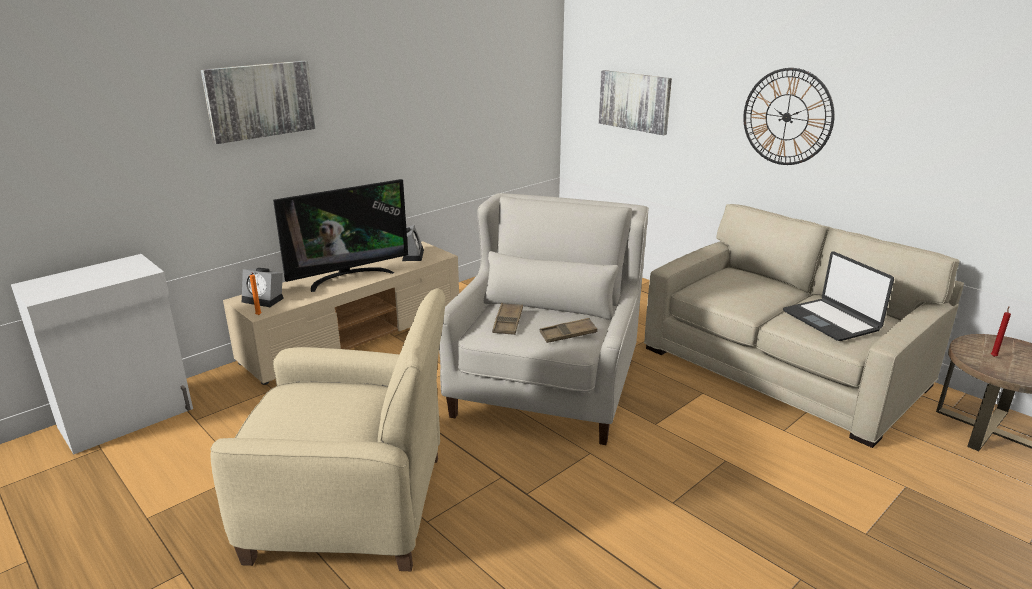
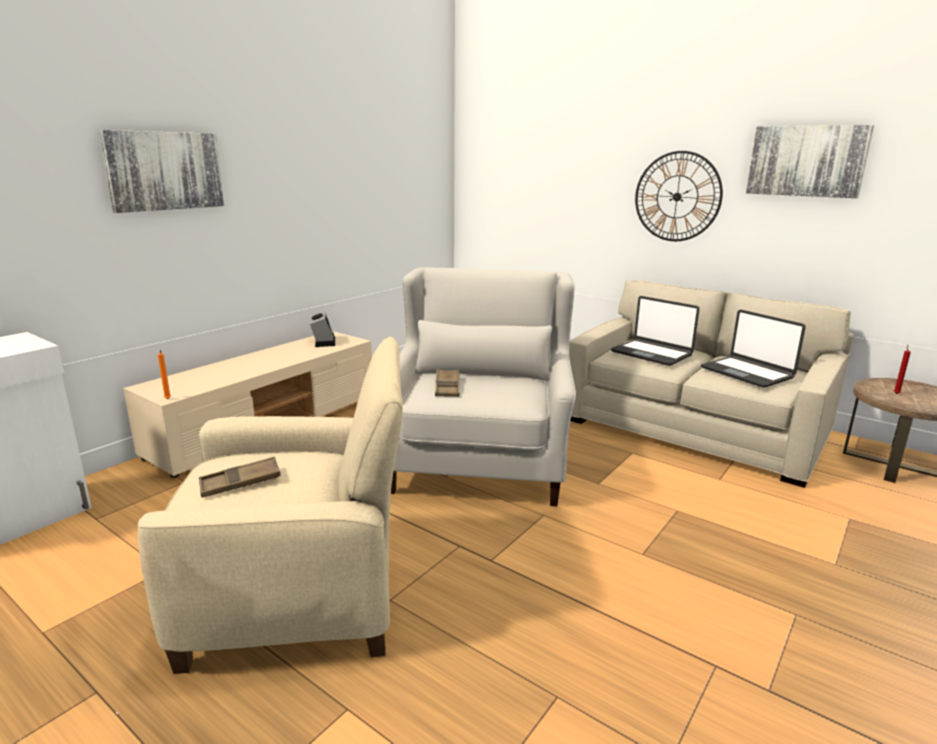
camera: 10 degrees left, 5 degrees down
alarm clock [242,268,284,307] -> none
television [273,179,408,292] -> none
brown tray [540,318,598,343] -> brown tray moved to [199,457,281,498]
picture [599,70,672,135] -> picture moved to [746,125,874,198]
none -> laptop [611,296,699,366]

